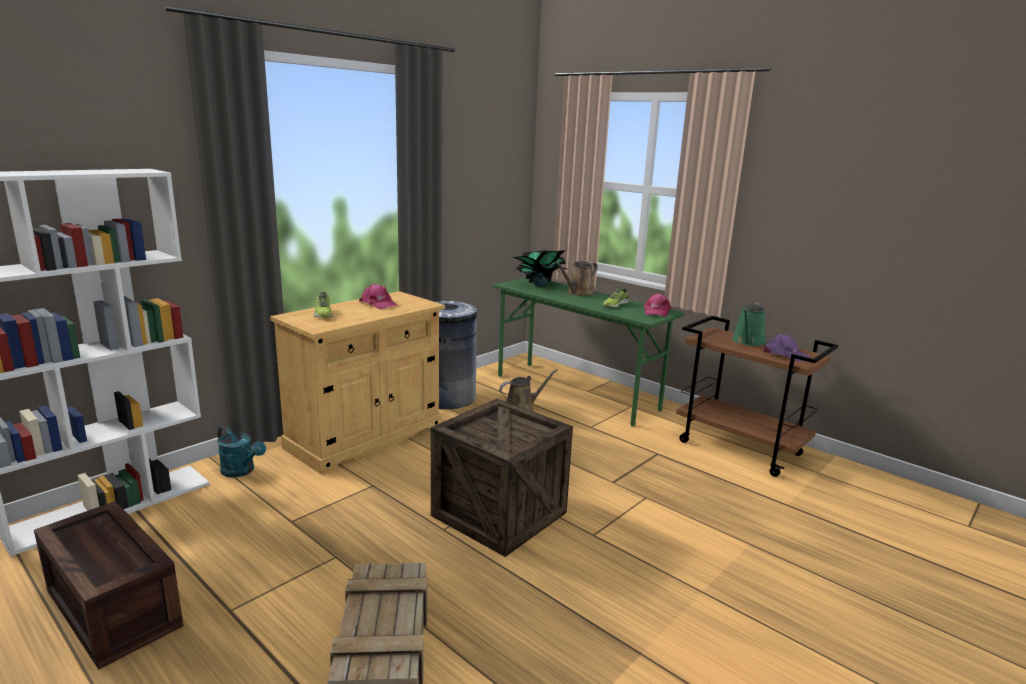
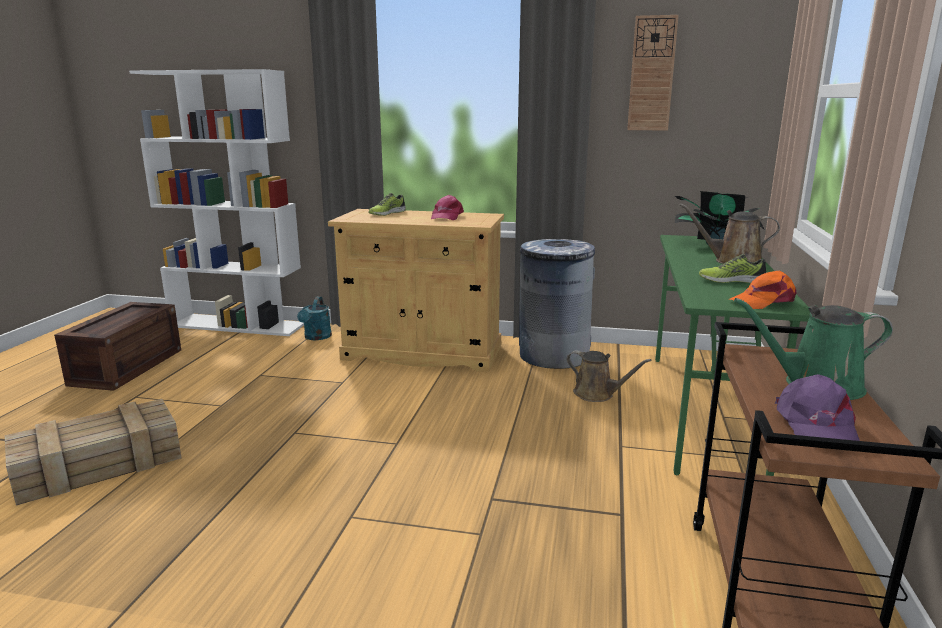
camera: 60 degrees right, 0 degrees up
crate [431,398,573,557] -> none
pink cap [644,293,671,317] -> orange cap [729,271,796,309]
none -> wall clock [627,15,679,131]

